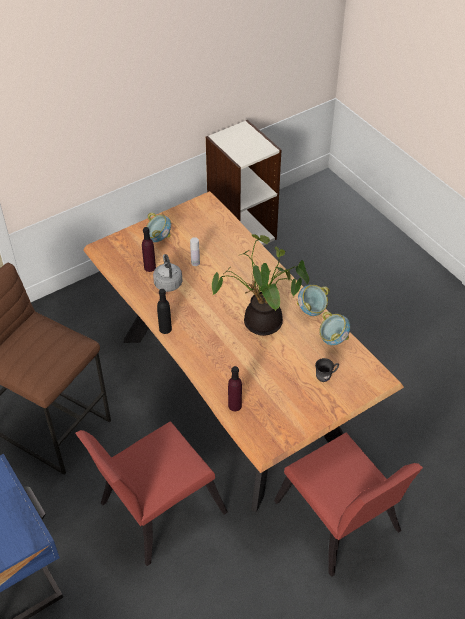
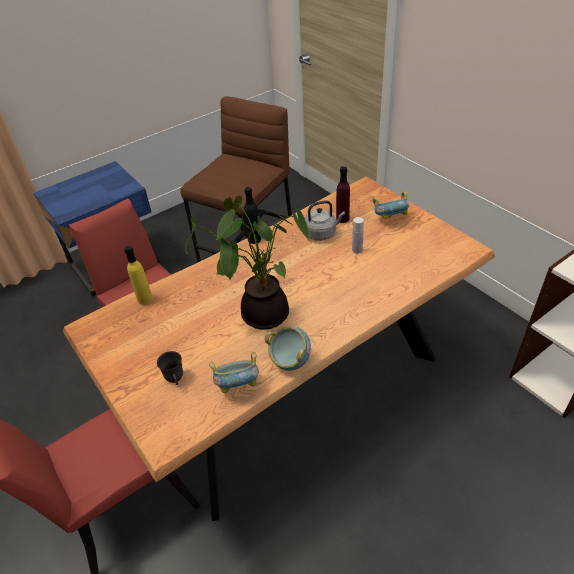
camera: 90 degrees right, 5 degrees down
purple bottle [228,366,242,411] -> yellow bottle [124,246,153,305]

